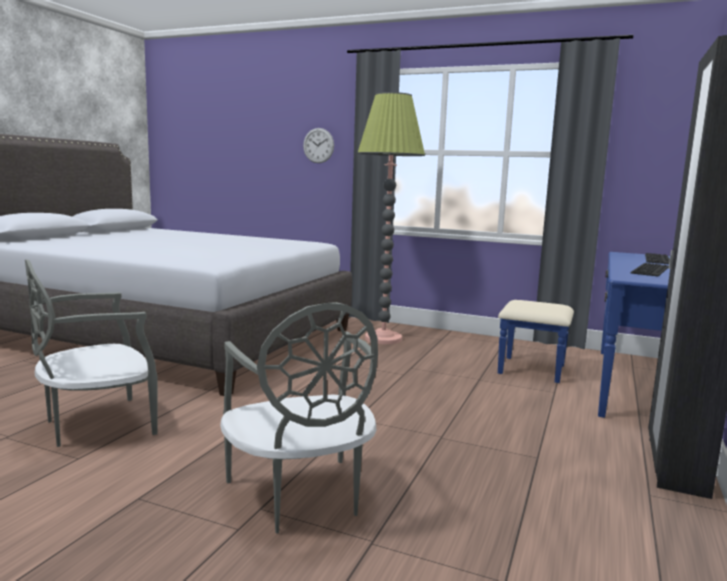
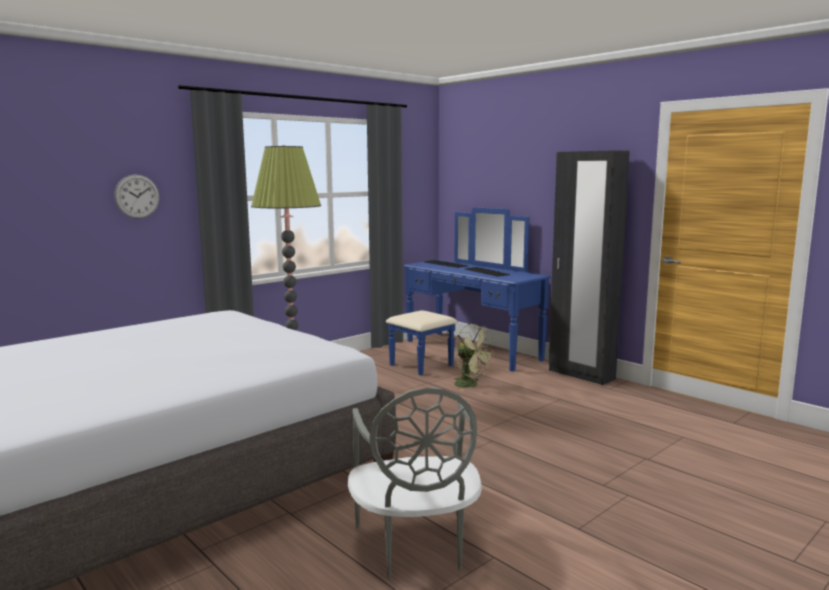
camera: 65 degrees left, 0 degrees up
grey chair [220,302,378,533] -> none
none -> green fan [454,324,495,391]

